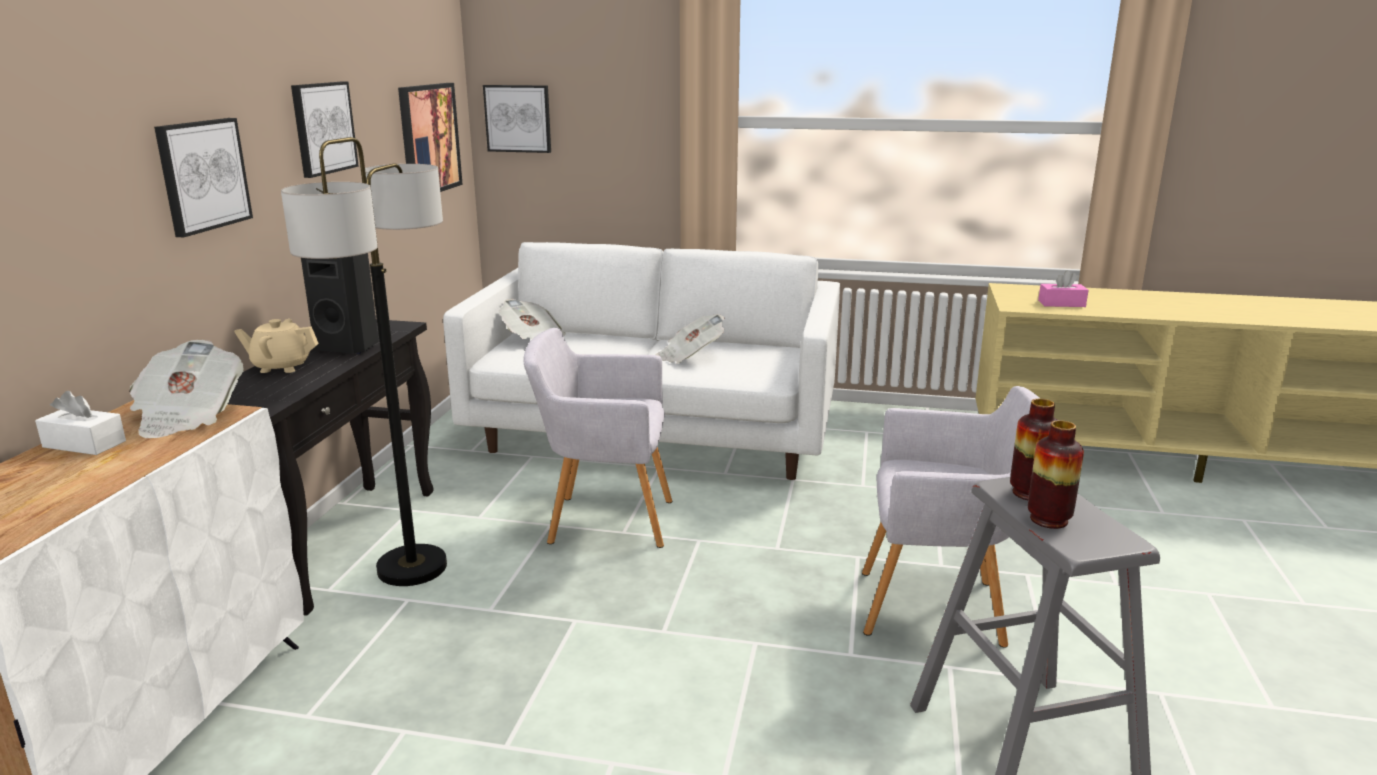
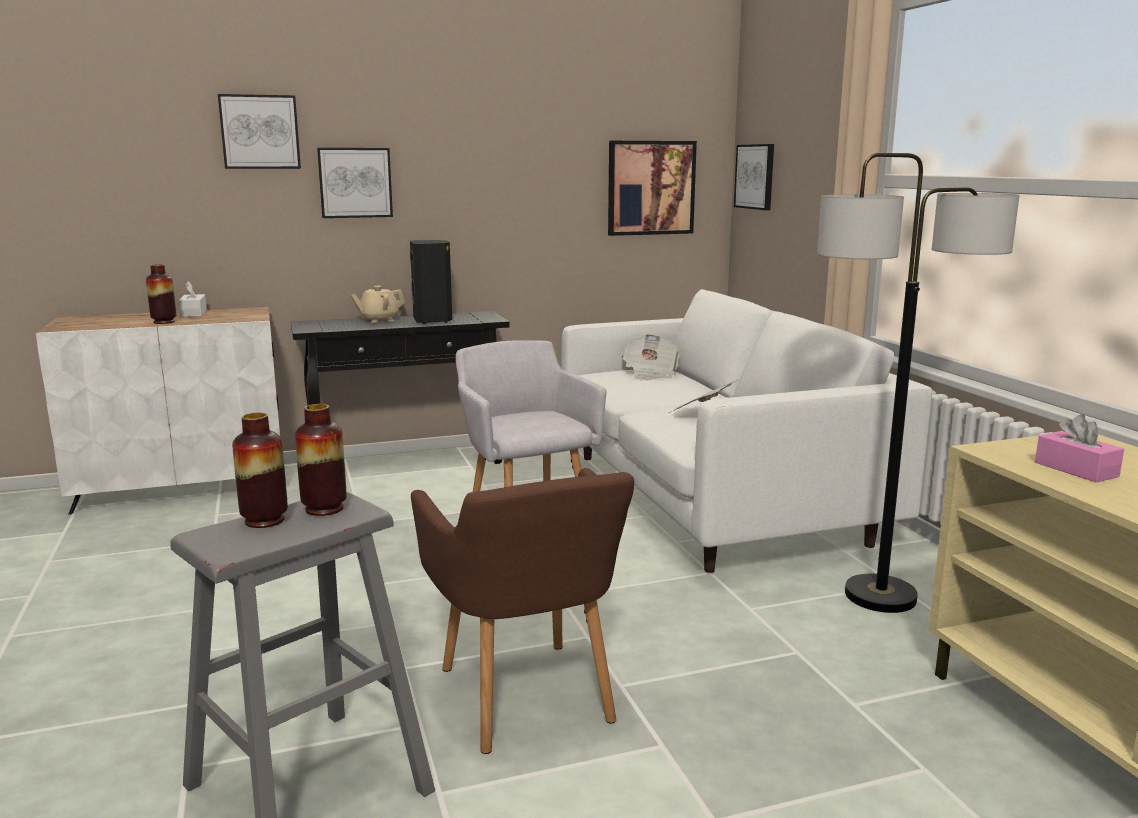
camera: 60 degrees right, 5 degrees down
newspaper [129,340,244,438] -> none
beige teapot [234,319,319,373] -> beige teapot turned 90 degrees counterclockwise [351,286,405,323]
floor lamp [281,137,447,586] -> floor lamp moved to [817,153,1019,613]
picture [291,82,359,178] -> picture moved to [218,94,301,169]
grey armchair [862,386,1040,648] -> brown armchair [411,468,634,754]
none -> vase [146,264,176,324]

